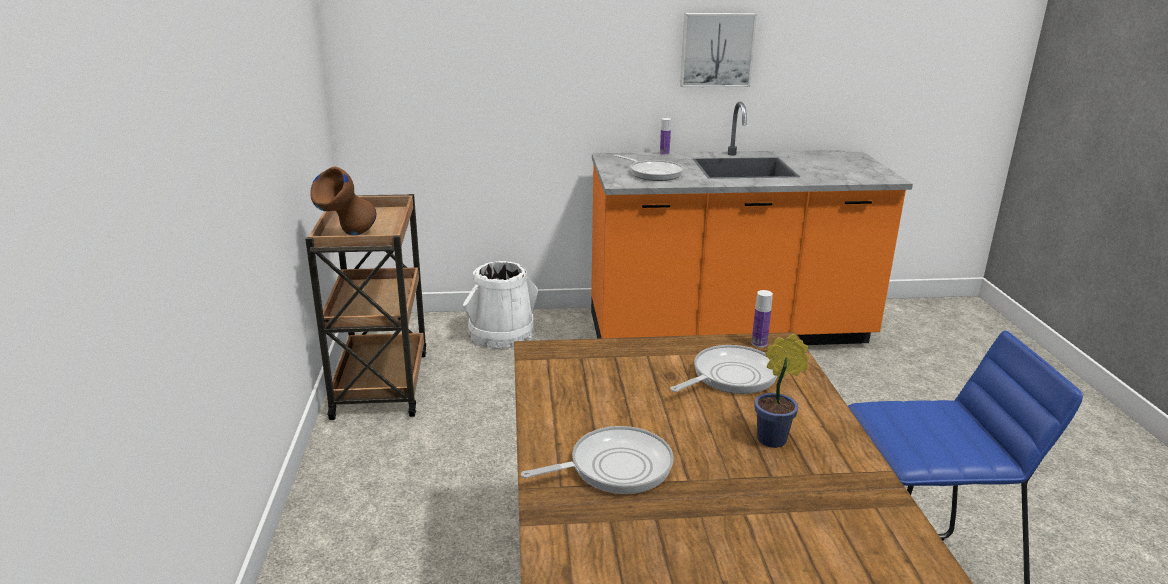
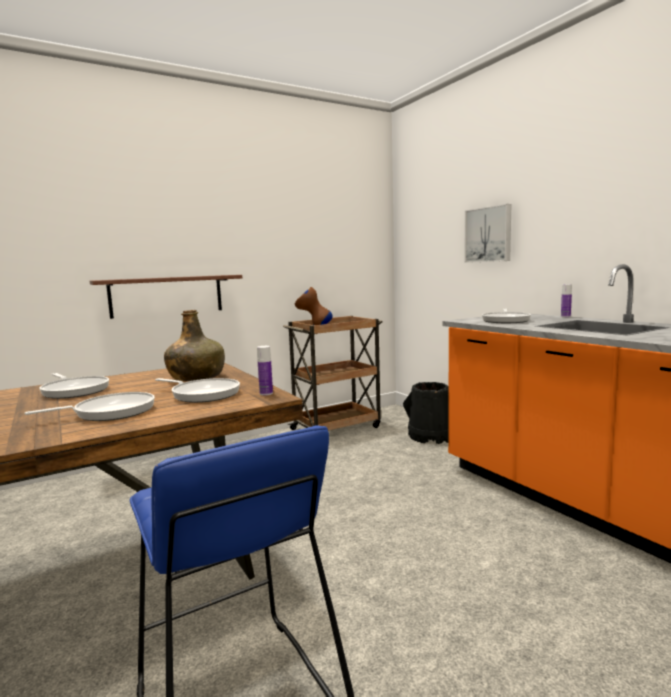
camera: 65 degrees right, 15 degrees down
white bucket [463,261,538,349] -> black bucket [403,382,449,444]
picture [680,13,757,87] -> picture moved to [464,204,512,263]
potted plant [754,334,809,448] -> frying pan [24,392,155,421]
none -> brown shelf [90,275,242,319]
none -> green bottle [164,310,225,381]

